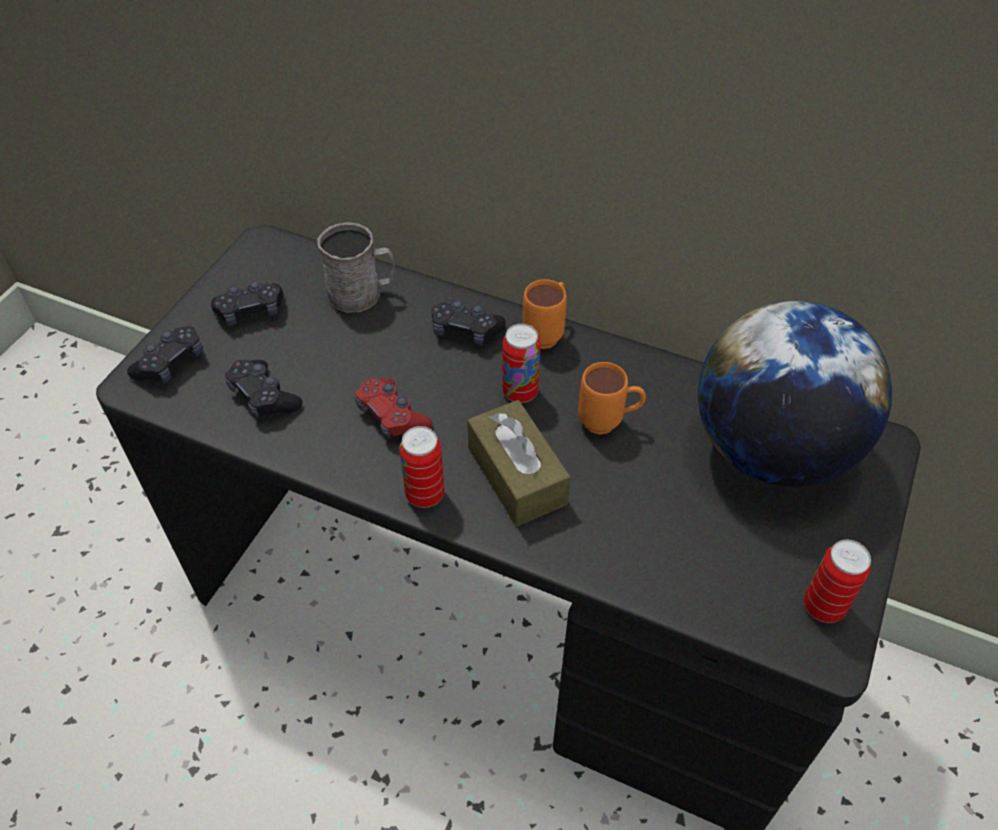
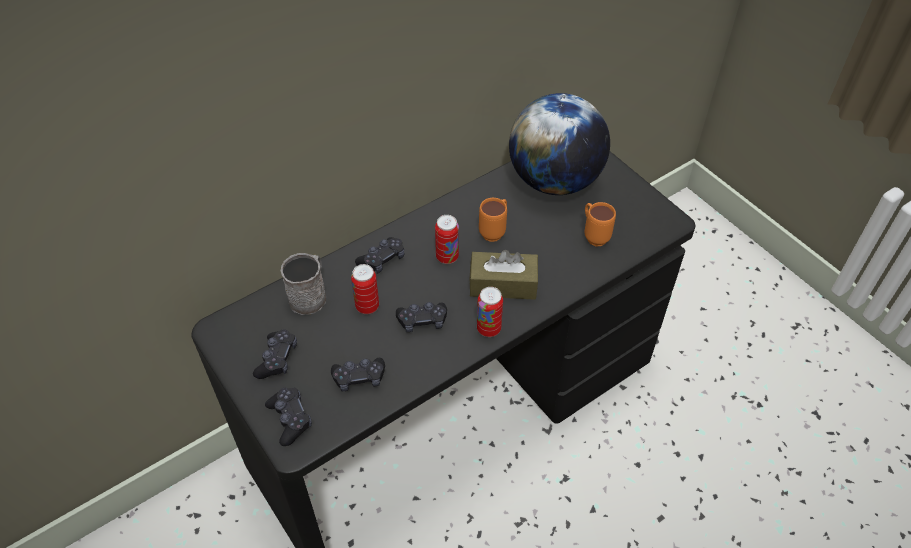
camera: 60 degrees left, 0 degrees up
red game controller [355,378,432,439] -> black game controller [396,302,447,332]
orange mug [522,279,567,349] -> orange mug moved to [585,202,616,246]
can [804,540,871,623] -> can moved to [351,264,379,314]

